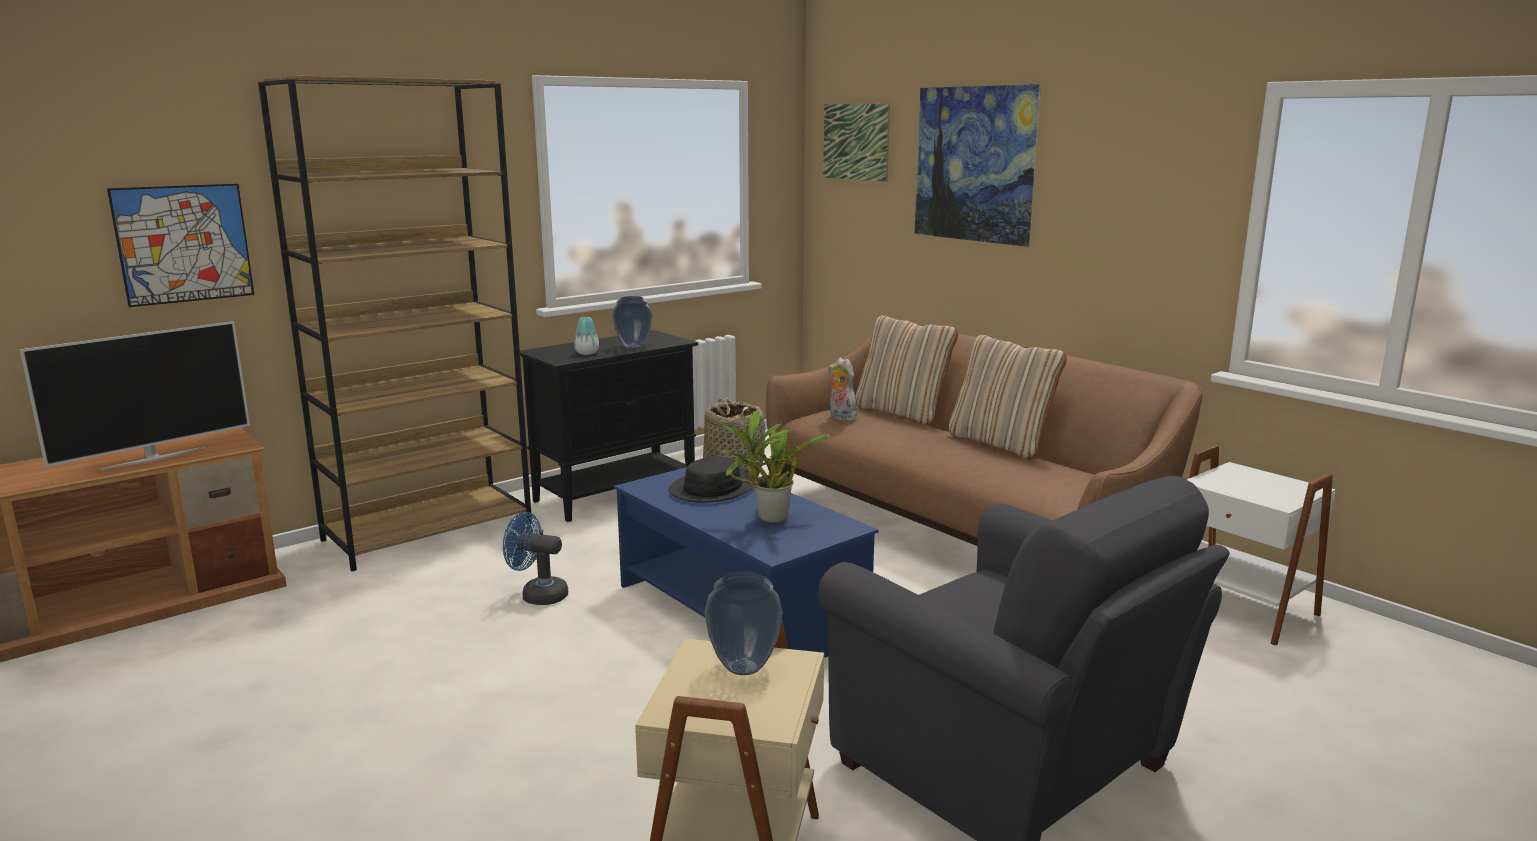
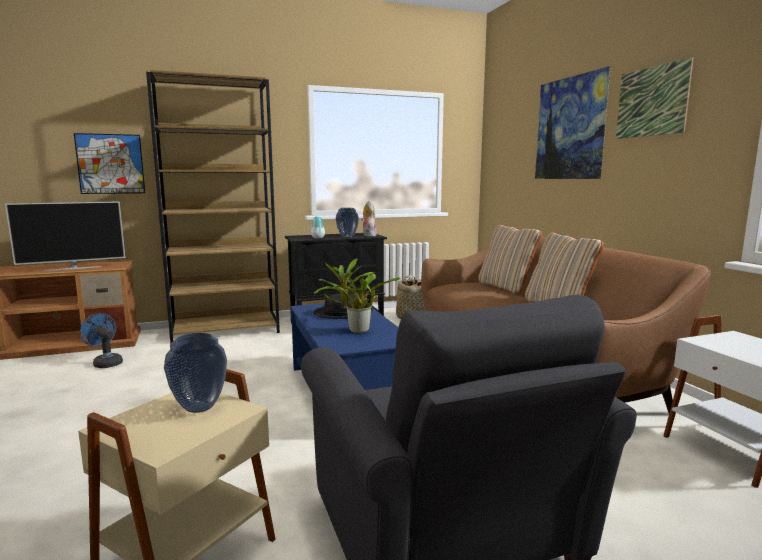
camera: 20 degrees right, 5 degrees down
blue fan [503,512,568,605] -> blue fan moved to [80,313,123,368]
picture [823,103,890,182] -> picture moved to [616,57,694,139]
plush toy [828,358,858,422] -> plush toy moved to [361,201,377,236]

